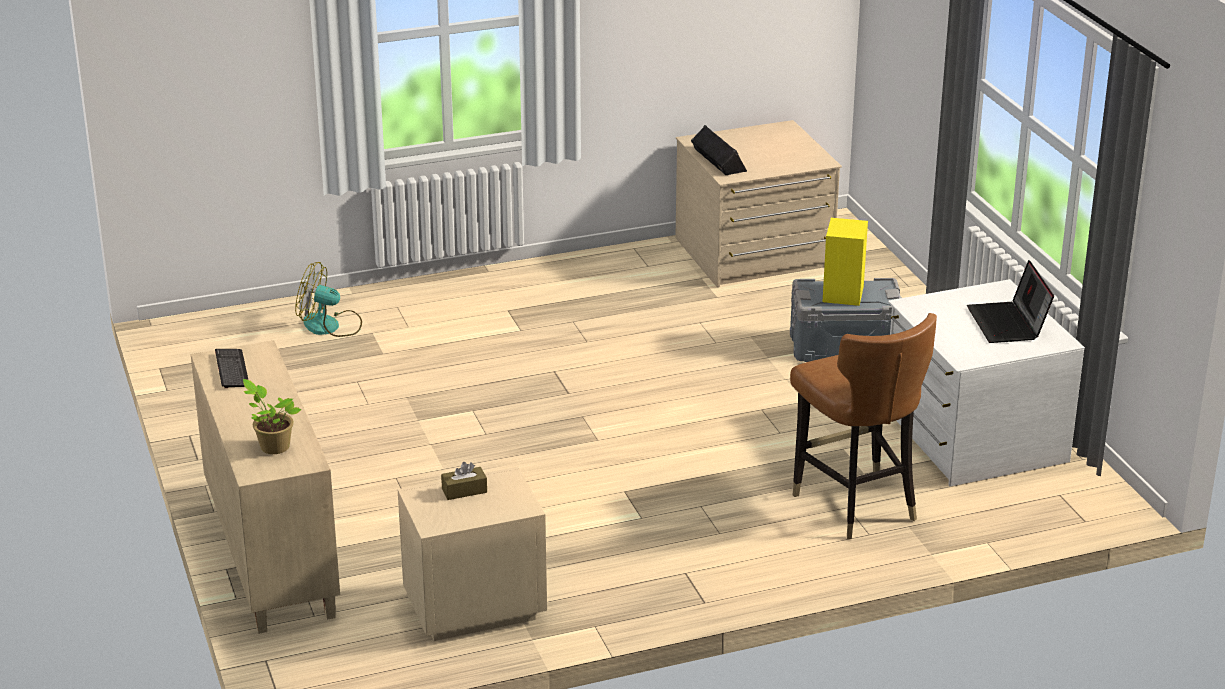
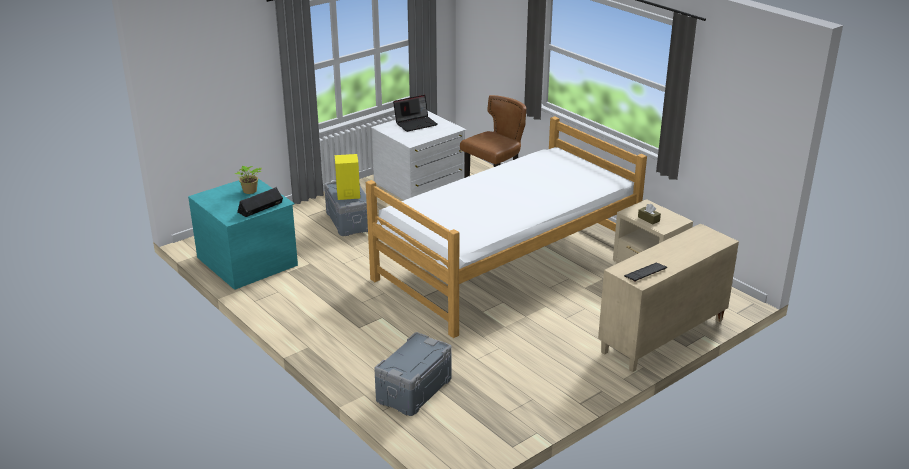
camera: 110 degrees left, 0 degrees up
potted plant [243,379,302,454] -> potted plant moved to [235,166,262,194]
fan [295,262,362,337] -> grey storage box [374,332,452,416]
beige dresser [675,120,842,287] -> turquoise dresser [188,179,298,290]
none -> bed [366,116,647,338]

